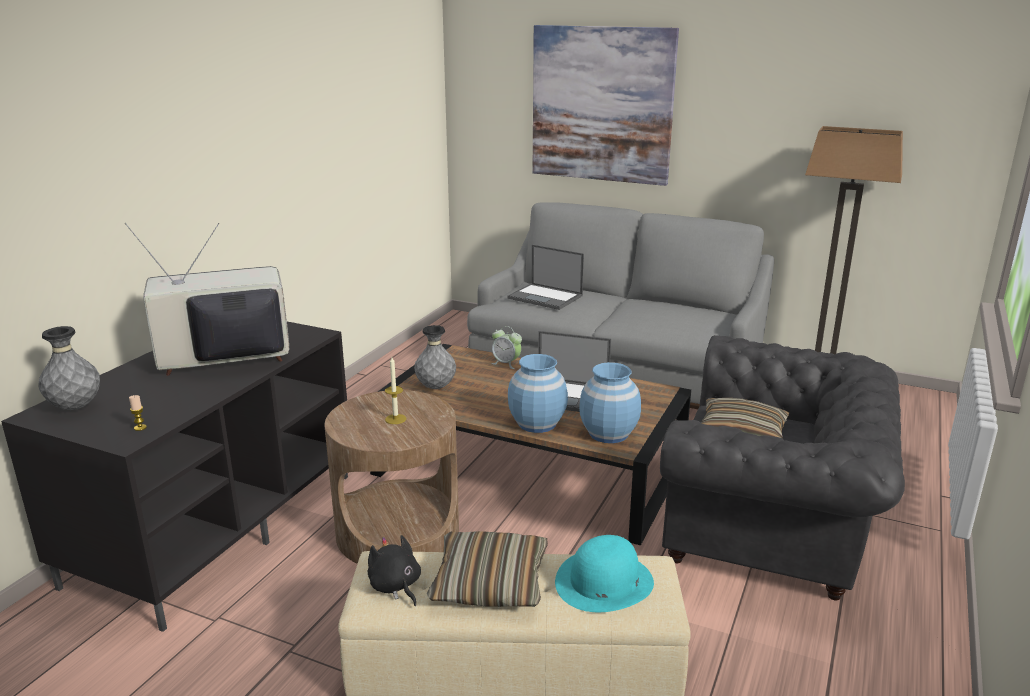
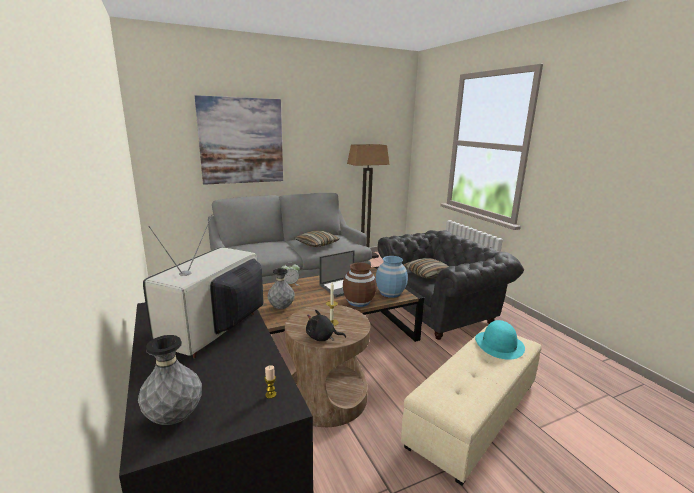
camera: 50 degrees left, 5 degrees down
black plush toy [368,535,421,606] -> black plush toy moved to [306,310,346,341]
pillow [427,531,548,607] -> pillow moved to [294,231,340,247]
laptop [508,244,584,310] -> none
blue vase [508,354,568,433] -> brown vase [343,263,377,307]

